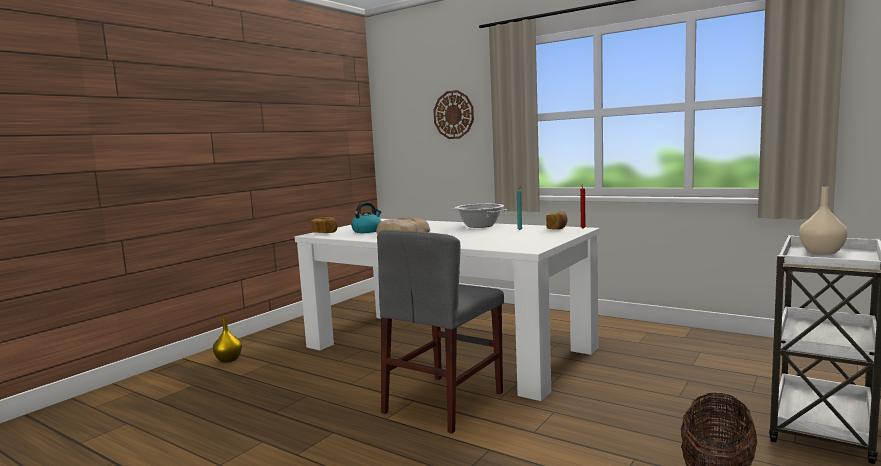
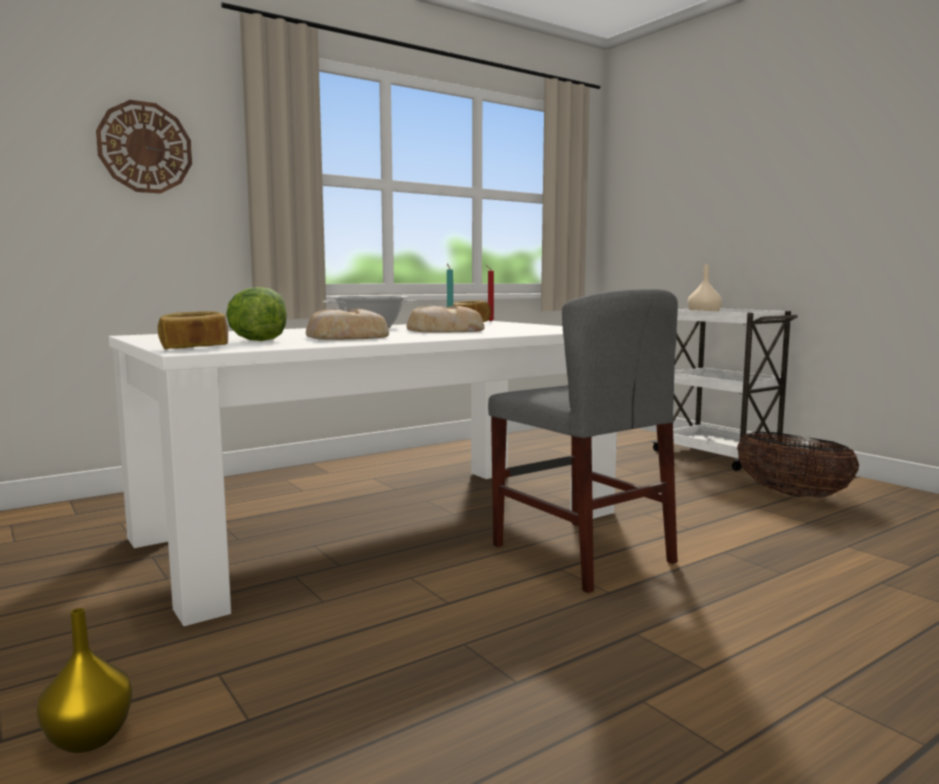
camera: 70 degrees left, 0 degrees up
kettle [351,202,381,233] -> lettuce [226,287,287,341]
none -> bread [407,306,484,333]

